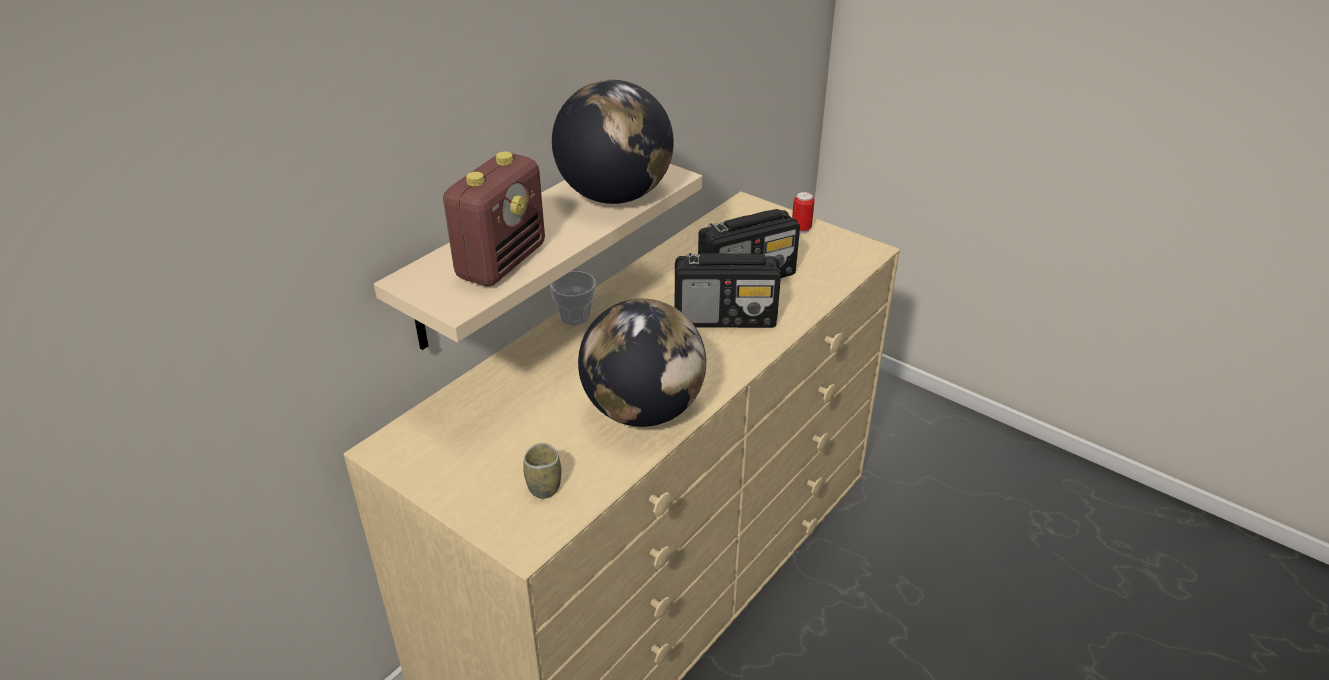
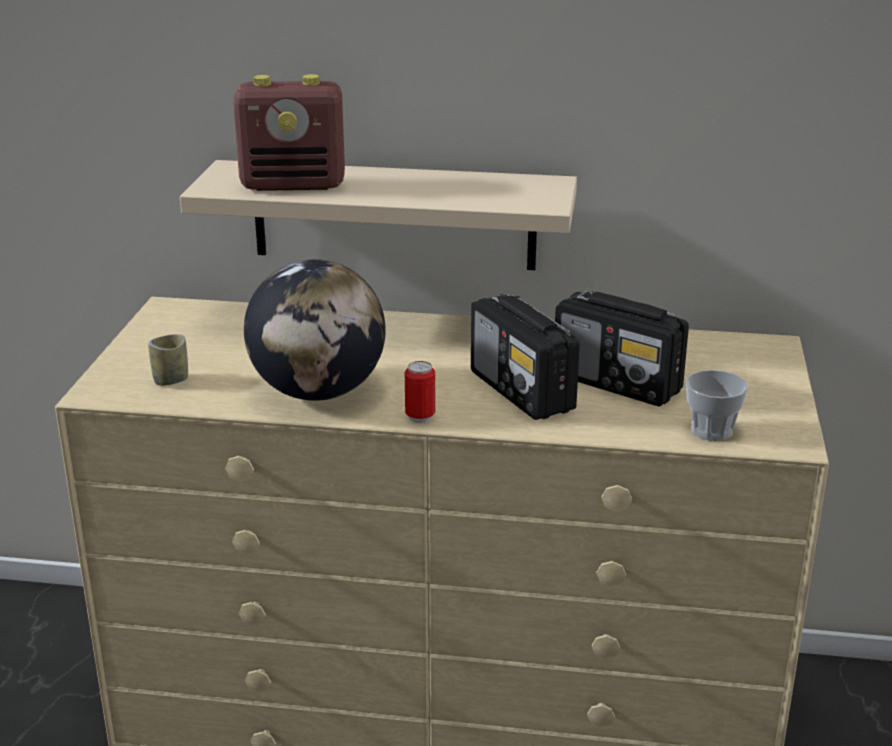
camera: 60 degrees right, 10 degrees down
cup [550,271,595,325] -> cup moved to [686,370,748,441]
globe [552,80,674,204] -> none
can [792,192,814,233] -> can moved to [405,361,435,423]

